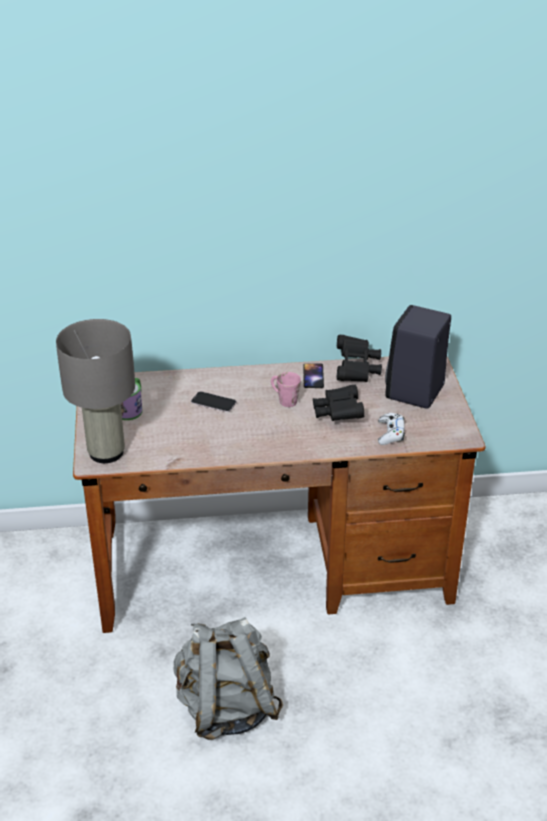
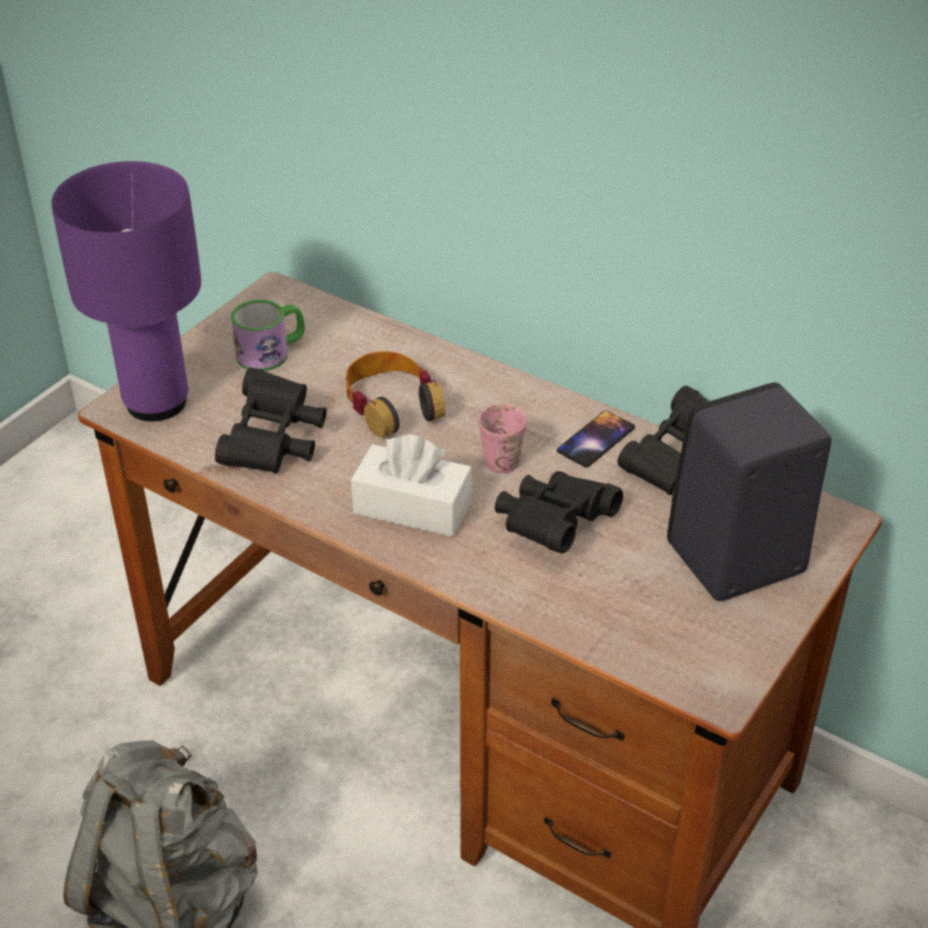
camera: 40 degrees right, 5 degrees up
grey table lamp [56,319,135,463] -> purple table lamp [51,161,201,421]
phone [191,391,237,413] -> headphones [346,351,445,437]
white game controller [378,413,405,445] -> none
none -> black binoculars [215,368,327,474]
none -> white tissue box [351,434,472,537]

